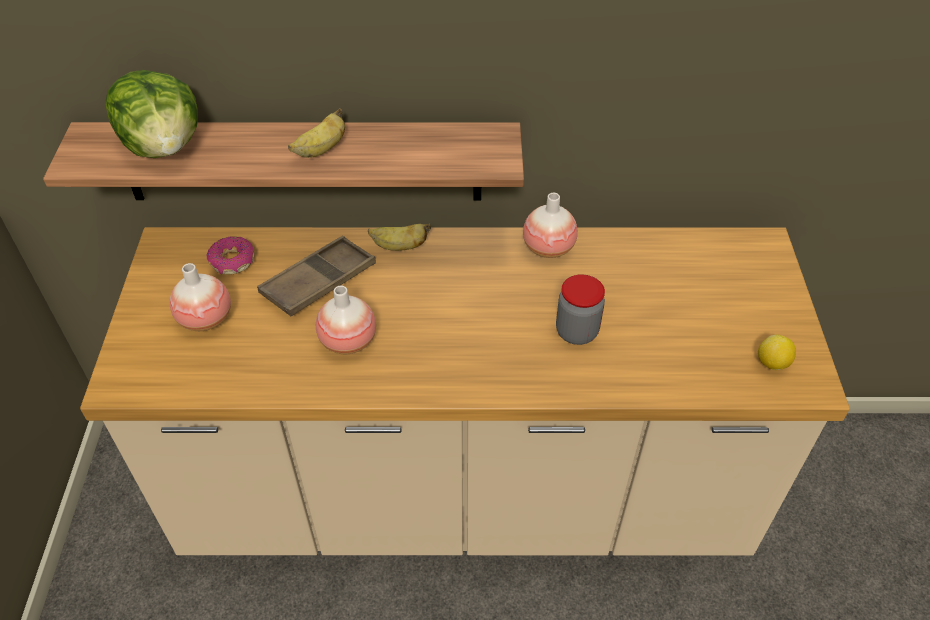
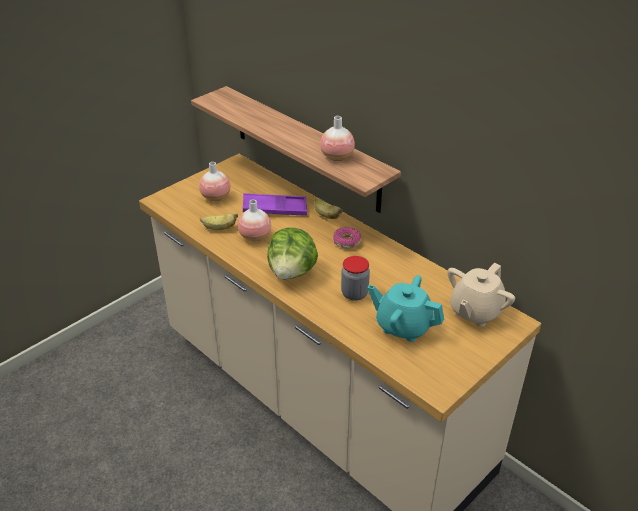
camera: 45 degrees right, 10 degrees down
lettuce [105,70,198,158] -> lettuce moved to [267,227,318,279]
donut [206,236,255,275] -> donut moved to [333,227,361,248]
brown tray [257,236,376,316] -> purple tray [243,193,307,216]
banana [288,108,345,158] -> banana moved to [200,214,238,230]
vase [523,193,578,258] -> vase moved to [320,116,355,161]
lemon [758,335,796,370] -> none
none -> turquoise teapot [367,275,444,342]
none -> beige teapot [447,263,515,327]

